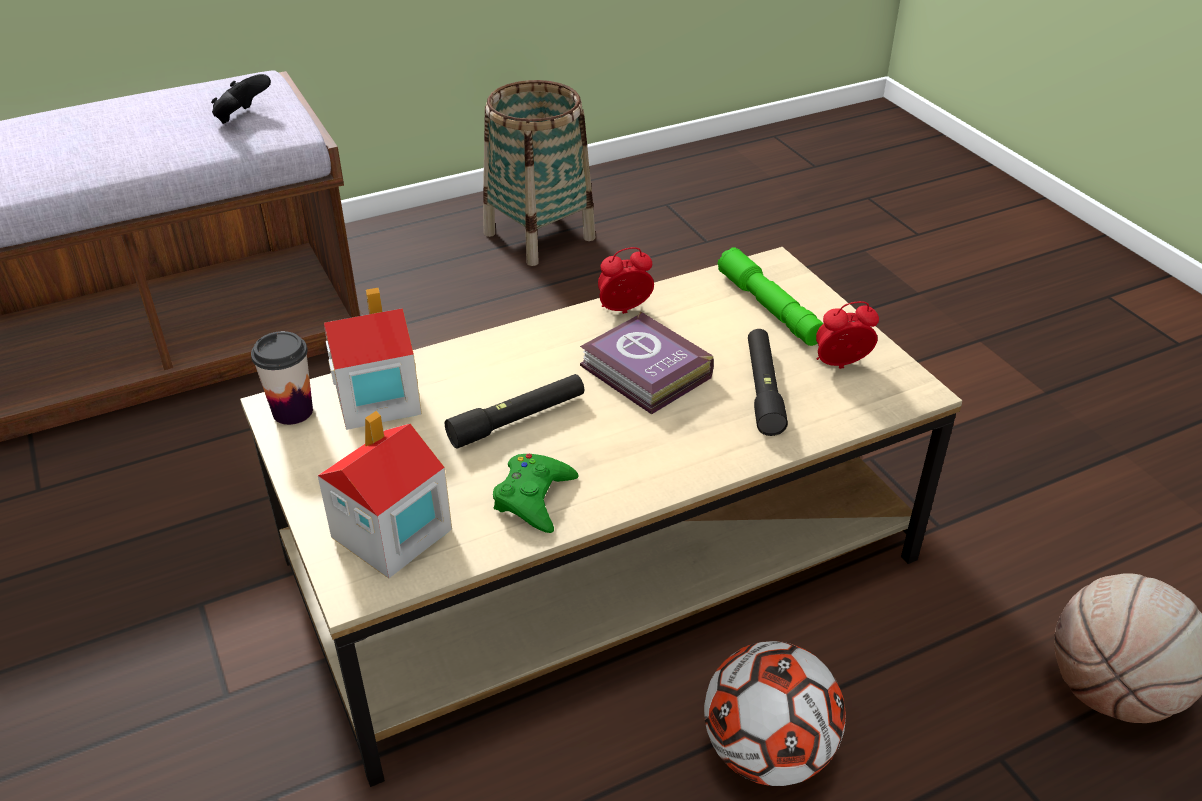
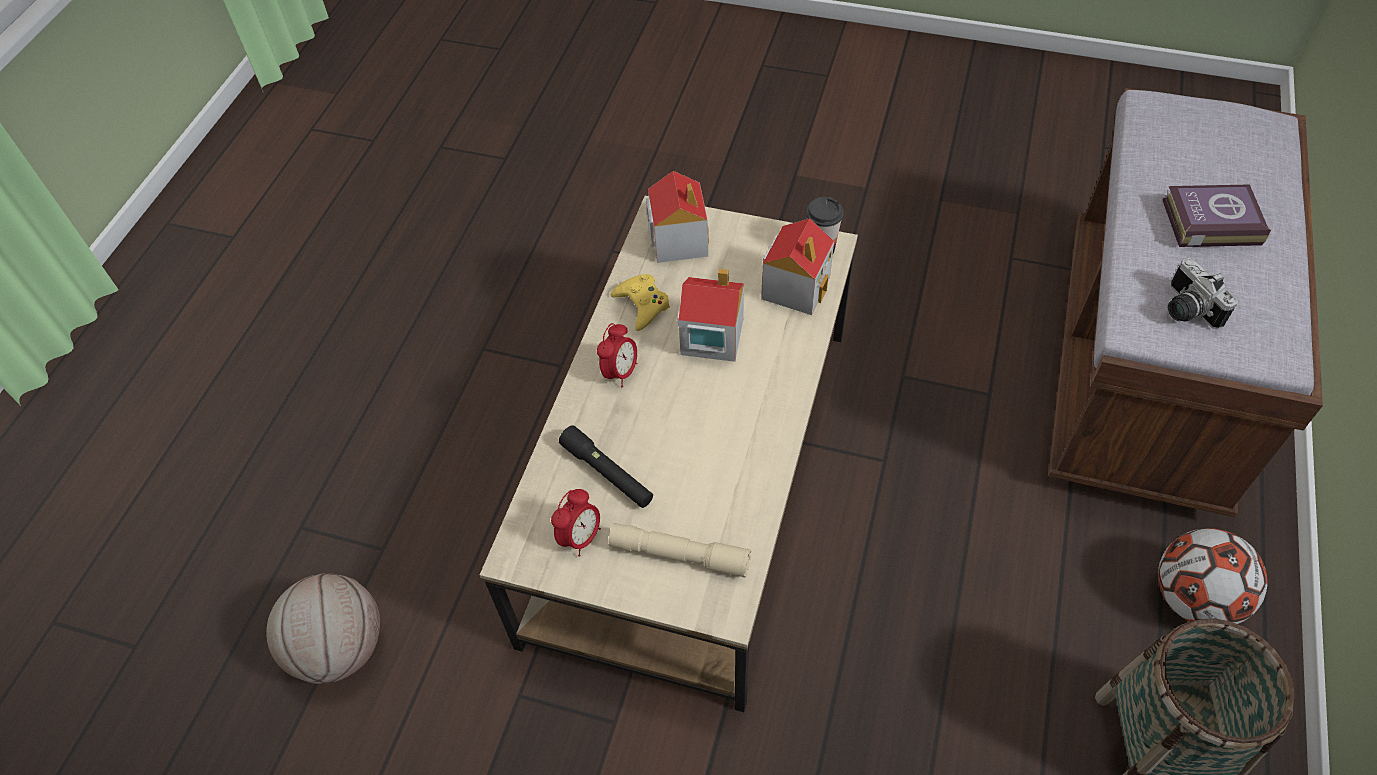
camera: 135 degrees right, 15 degrees up
black game controller [211,74,271,124] -> camera [1168,257,1237,329]
black flashlight [445,374,584,449] -> toy house [677,269,744,362]
green game controller [493,454,578,533] -> yellow game controller [611,274,670,331]
book [580,311,714,415] -> book moved to [1162,184,1271,247]
alarm clock [598,247,654,314] -> alarm clock moved to [597,323,637,387]
football [704,641,846,786] -> football moved to [1158,528,1268,624]
green flashlight [717,247,823,346] -> beige flashlight [609,523,751,578]

